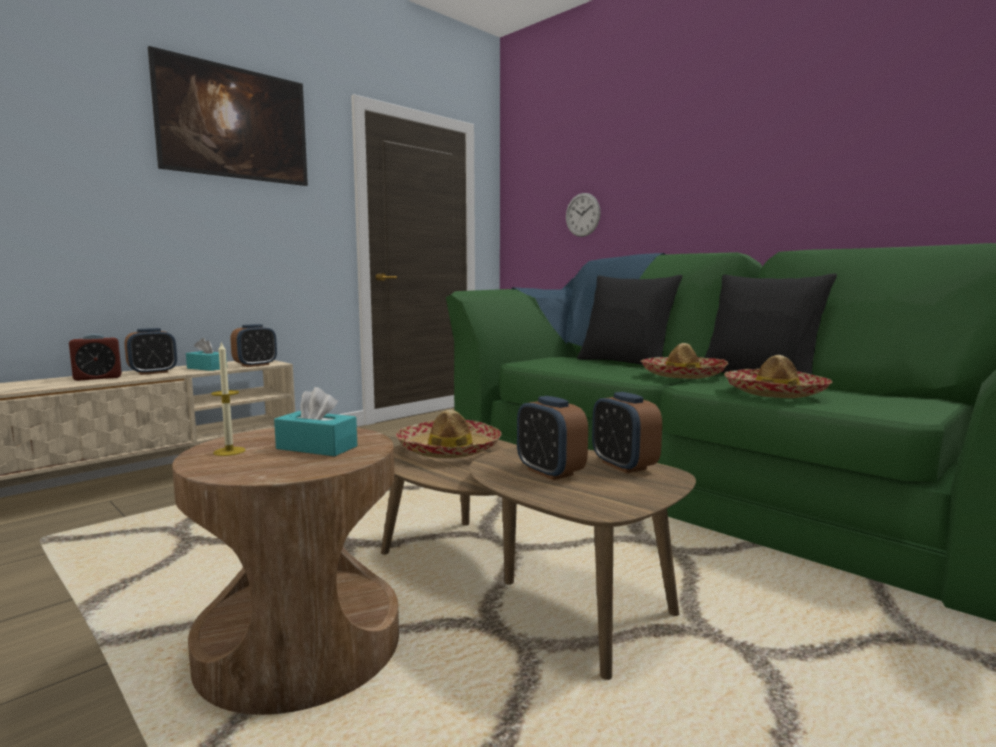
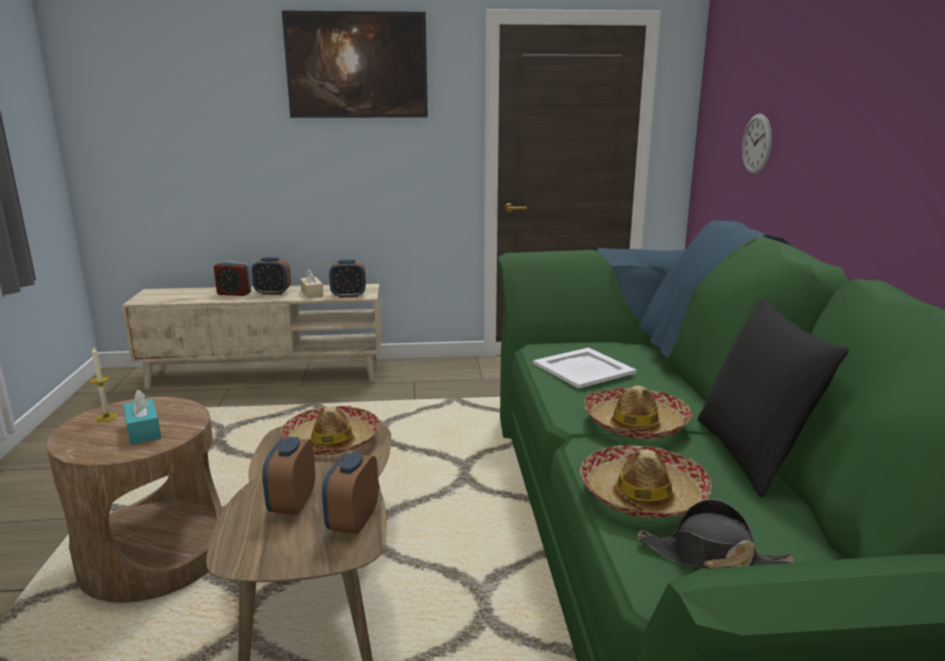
camera: 40 degrees right, 10 degrees up
turquoise tissue box [186,338,227,371] -> beige tissue box [300,268,324,299]
black pillow [577,275,683,365] -> none
none -> white tray [533,348,636,389]
none -> black hat [637,499,795,569]

